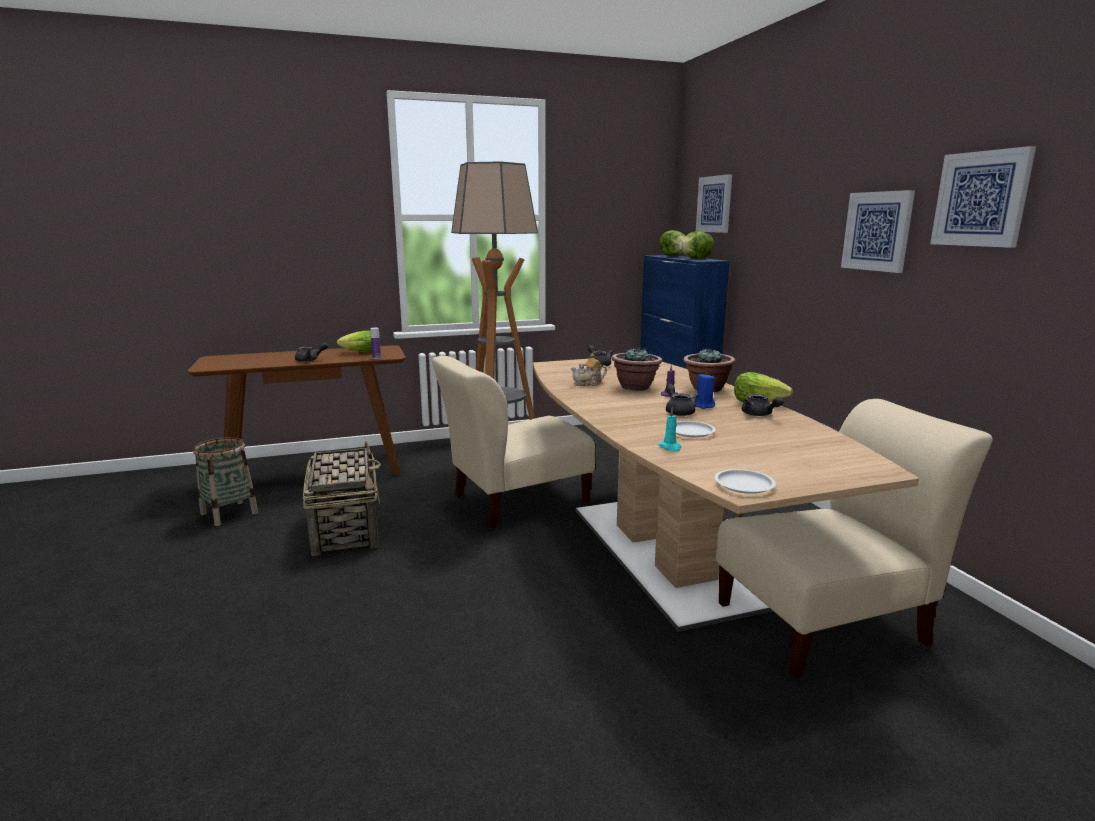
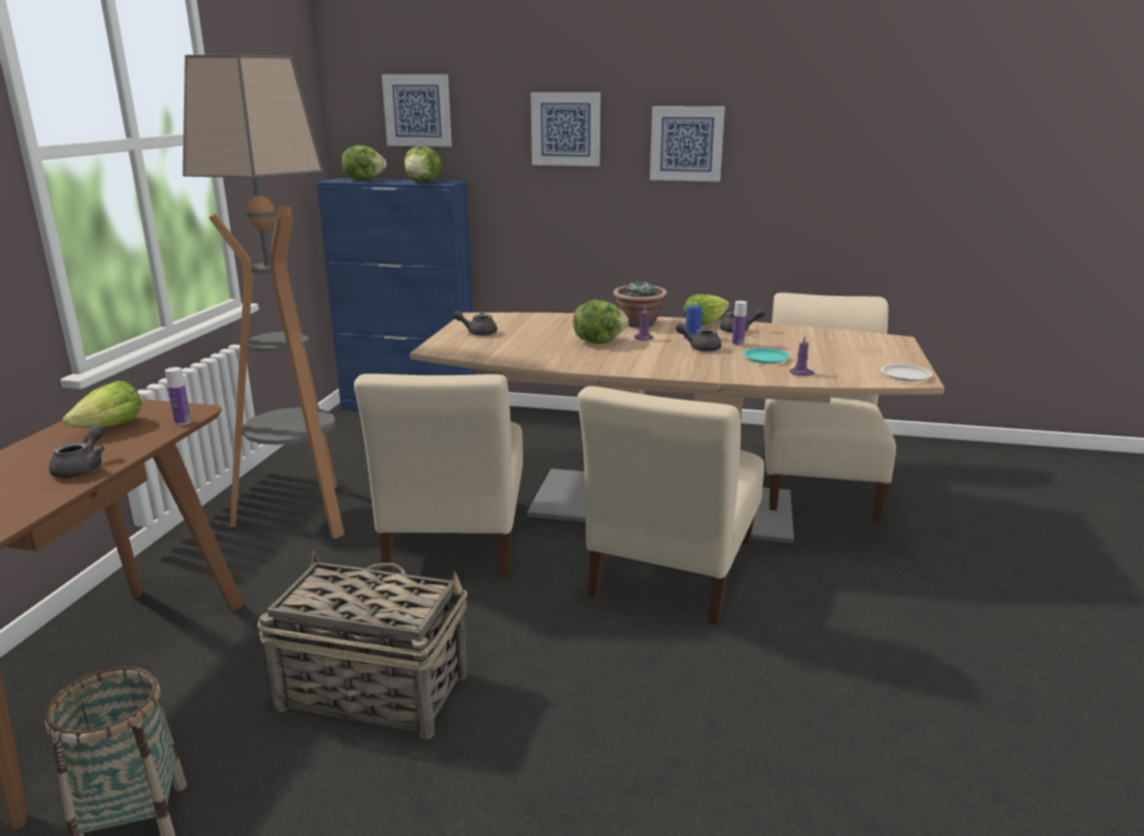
camera: 60 degrees left, 5 degrees up
teapot [571,353,607,386] -> none
potted plant [612,347,662,391] -> lettuce [573,300,629,344]
turquoise candle [658,408,681,452] -> purple candle [790,336,815,376]
white plate [676,421,715,437] -> turquoise plate [743,348,790,364]
picture [930,146,1036,248] -> picture moved to [531,92,601,166]
none -> beige chair [577,386,764,625]
none -> bottle [732,301,747,346]

